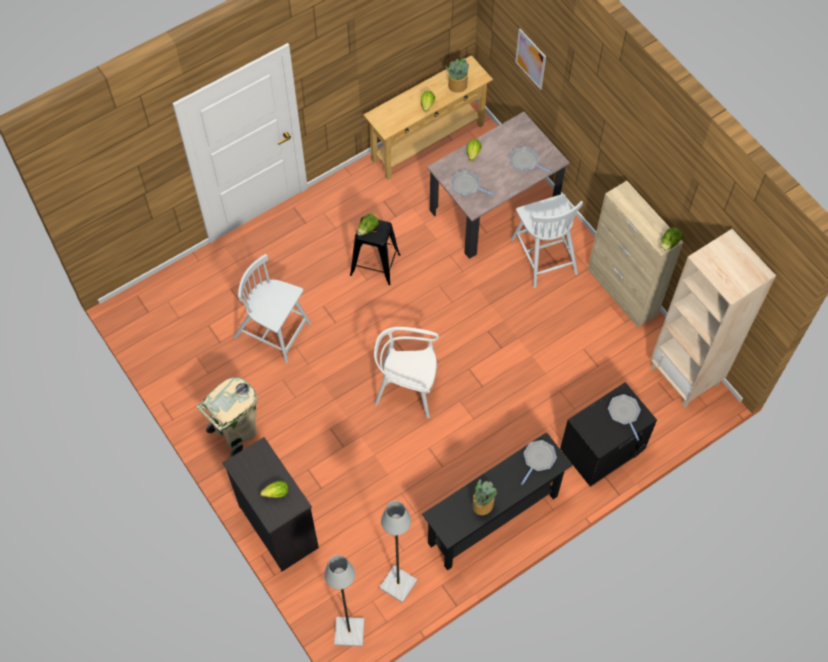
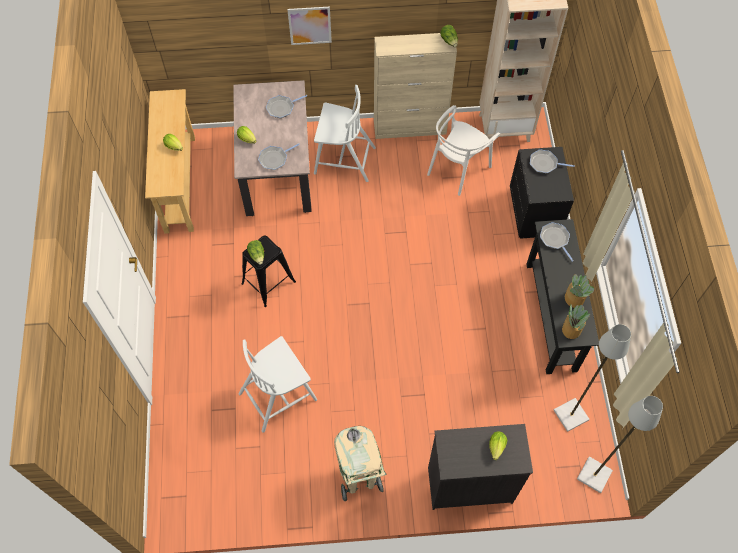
camera: 60 degrees left, 0 degrees up
white chair [374,327,439,418] -> white chair moved to [427,105,500,196]
potted plant [445,58,469,93] -> potted plant moved to [562,305,590,339]
picture [515,28,546,90] -> picture moved to [287,7,332,45]

